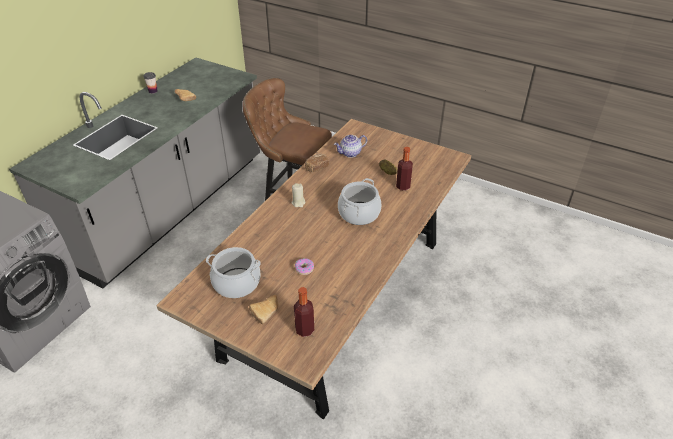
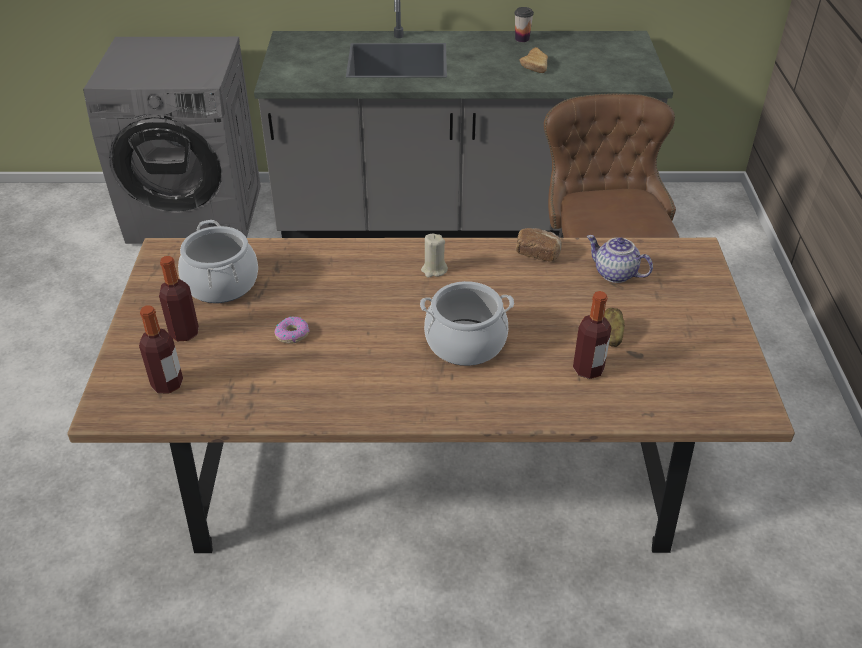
camera: 60 degrees right, 0 degrees up
bread [249,295,278,324] -> bottle [159,256,199,341]

